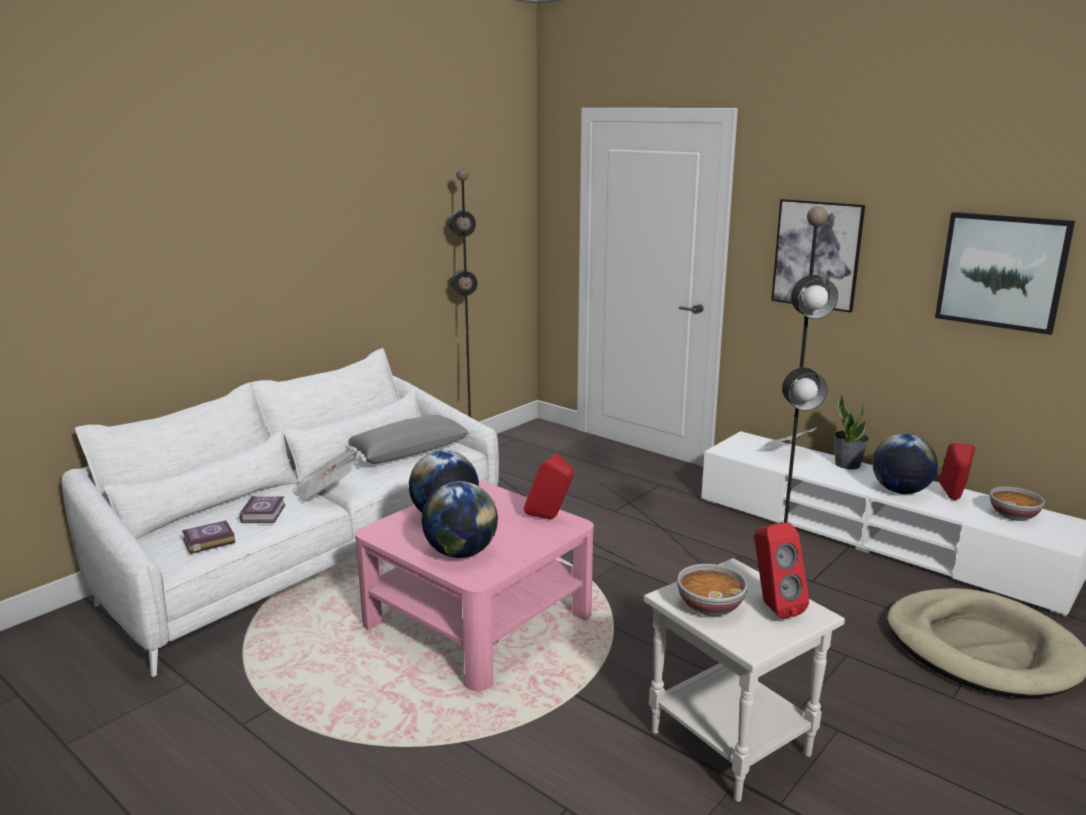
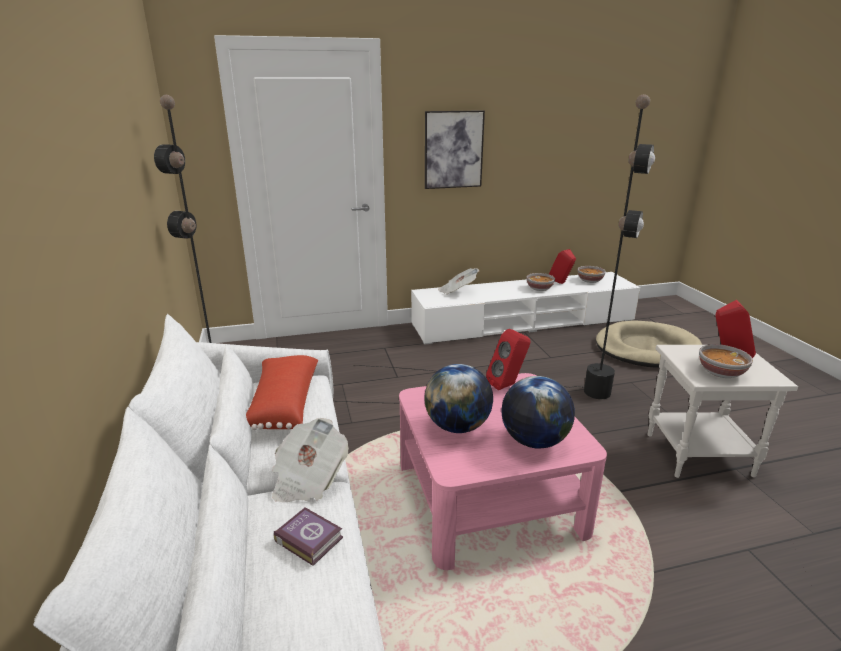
camera: 55 degrees left, 5 degrees up
book [182,520,235,554] -> none
grey pillow [347,415,471,464] -> red pillow [246,355,318,430]
potted plant [834,394,869,470] -> none
globe [873,434,938,494] -> bowl [527,273,555,291]
picture [935,212,1075,335] -> none

